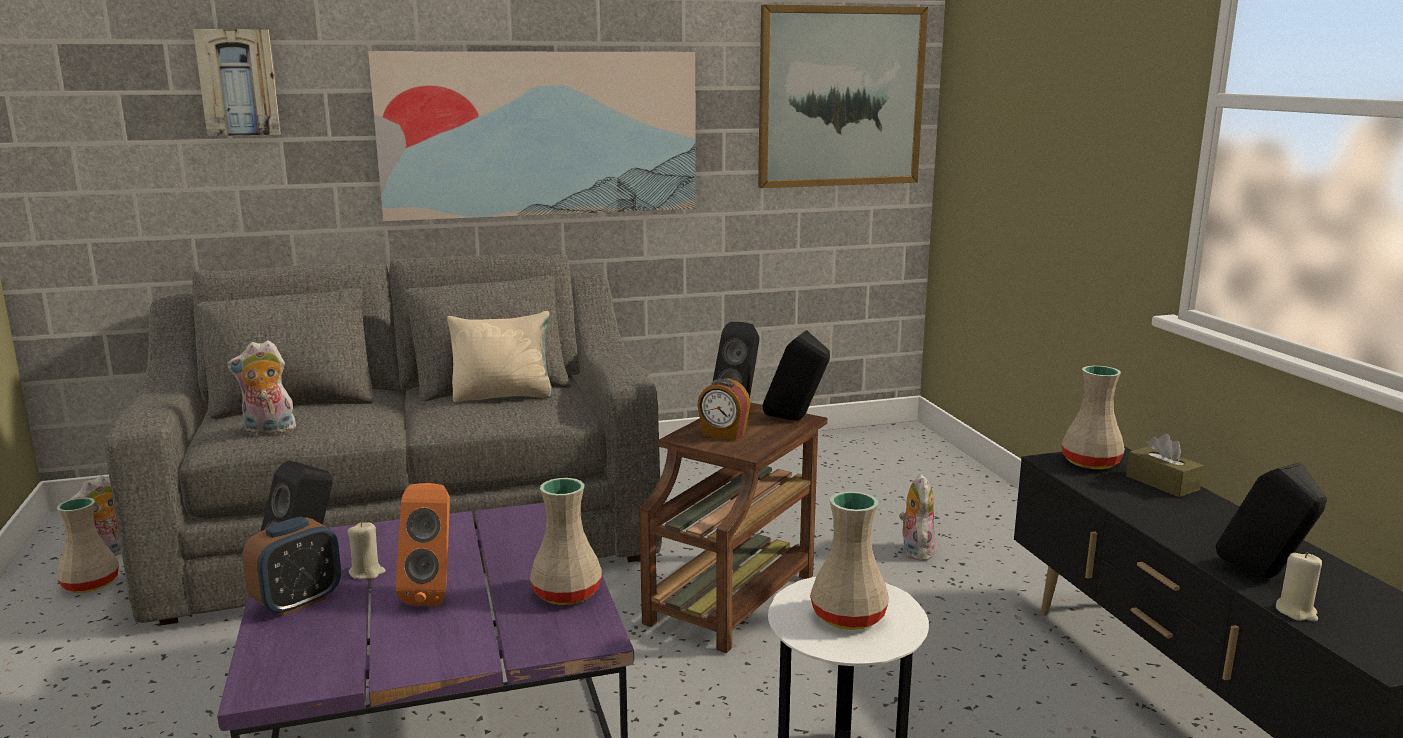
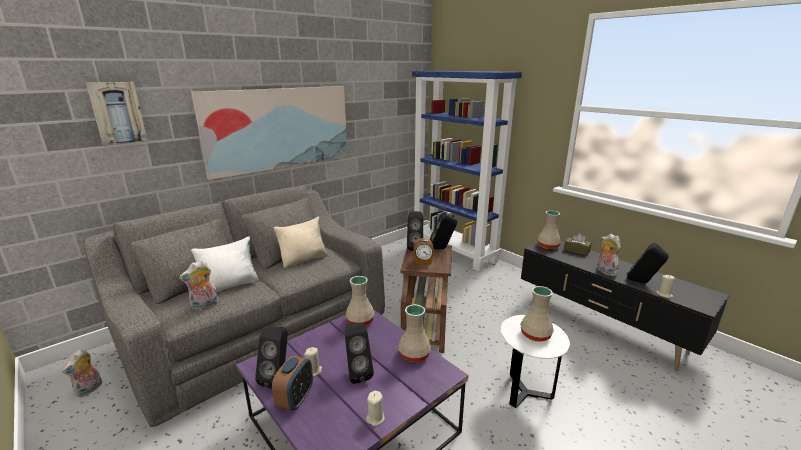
camera: 25 degrees left, 5 degrees up
beige vase [57,497,119,593] -> beige vase moved to [346,276,375,326]
orange speaker [396,483,450,606] -> black speaker [345,323,374,384]
picture [758,5,928,188] -> none
plush toy [899,474,935,561] -> plush toy moved to [598,234,621,276]
none -> white pillow [191,236,259,292]
none -> beige candle [366,391,385,426]
none -> blue bookcase [412,71,522,271]

